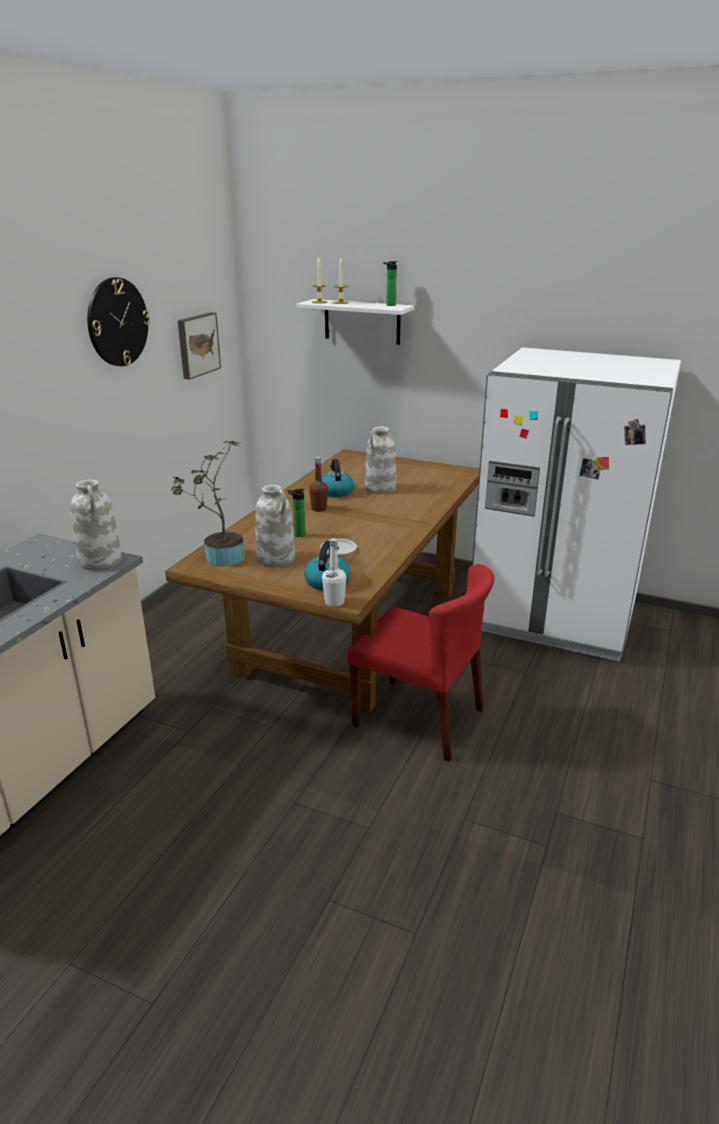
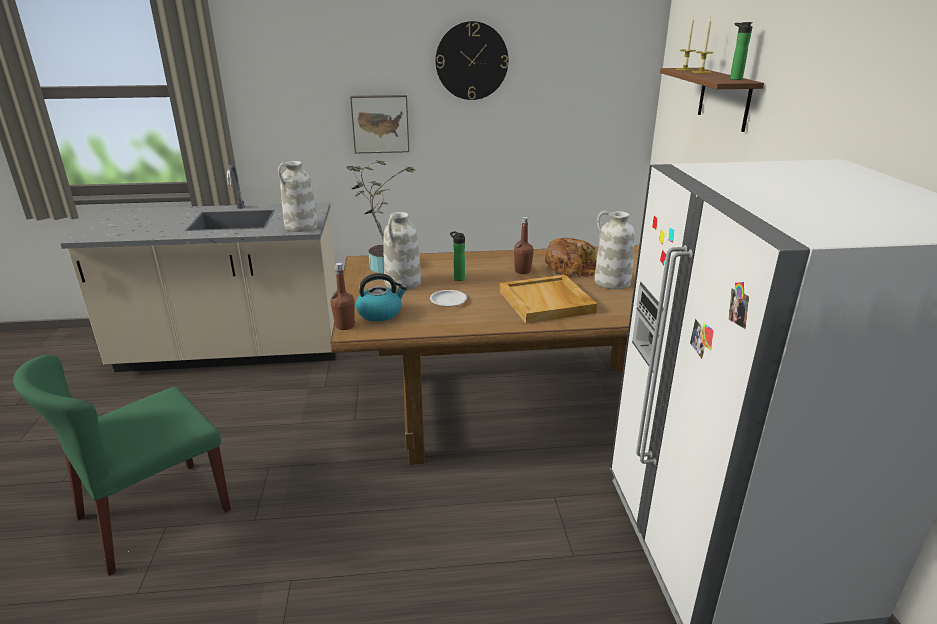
camera: 60 degrees right, 0 degrees up
picture [178,312,221,380] -> picture moved to [350,95,409,154]
white shelf [296,299,414,345] -> brown shelf [660,68,764,132]
kettle [322,459,354,497] -> bread [545,238,596,277]
white bottle [322,538,346,607] -> brown bottle [331,263,355,330]
red chair [347,564,495,761] -> none
none -> green chair [13,355,231,576]
none -> beige tray [500,275,597,323]

